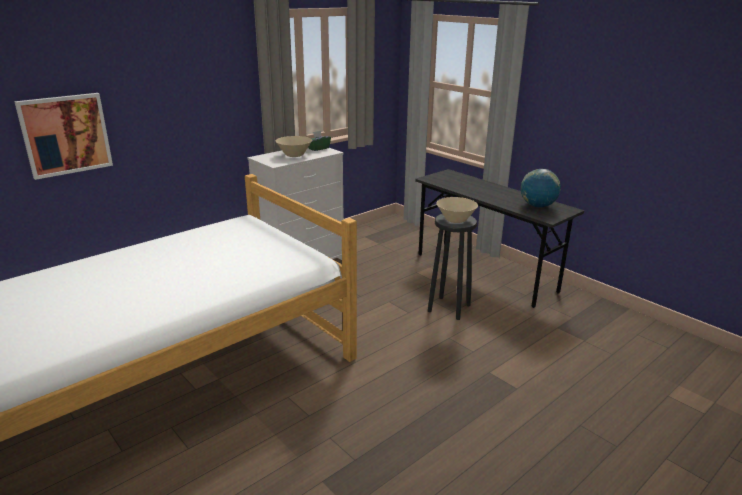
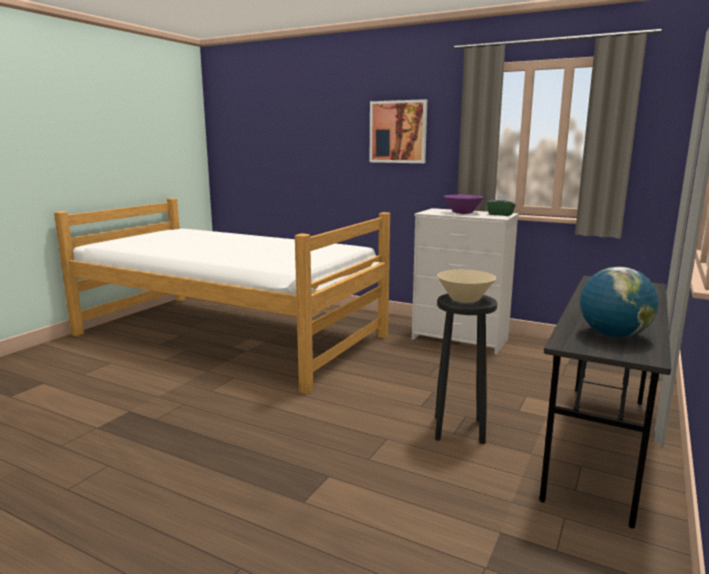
camera: 70 degrees right, 10 degrees down
picture [14,93,113,180] -> picture moved to [370,99,427,163]
beige bowl [275,136,312,157] -> purple bowl [444,195,484,214]

